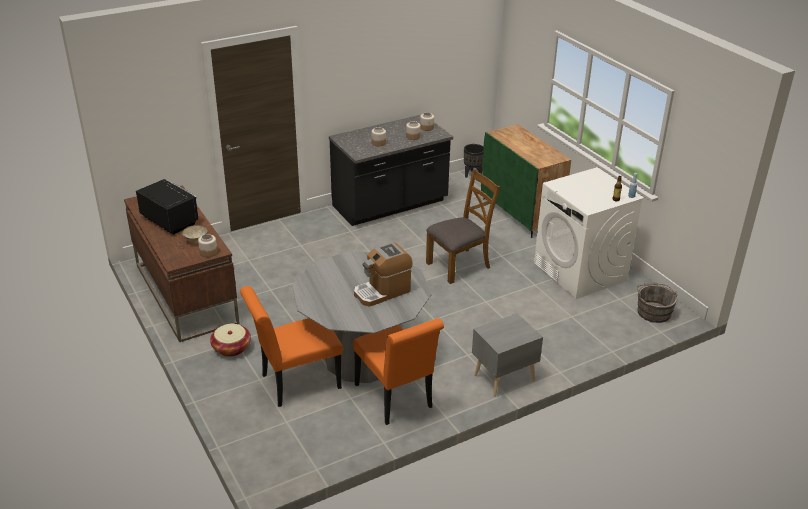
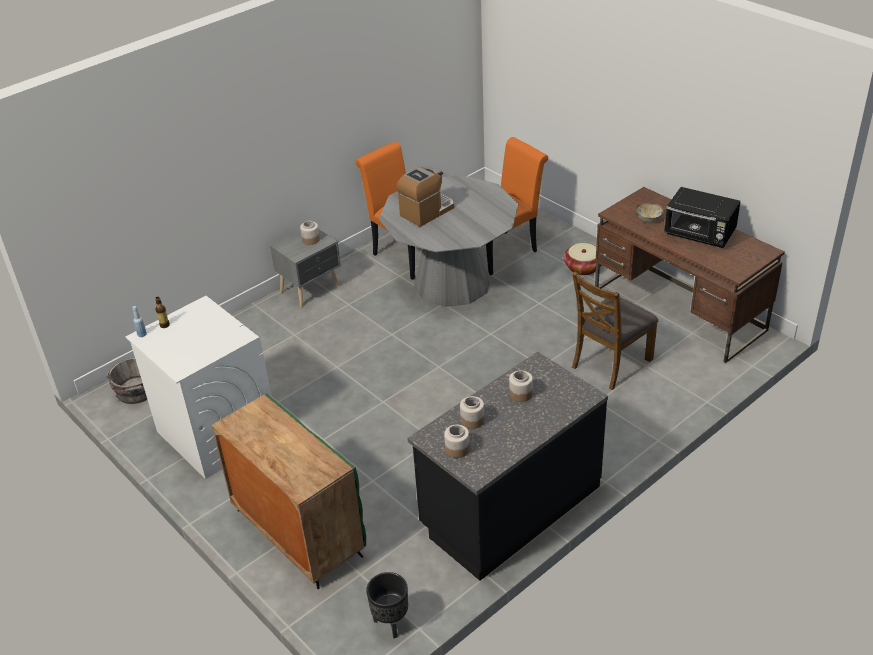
camera: 170 degrees right, 5 degrees up
jar [198,234,217,257] -> jar moved to [300,221,320,245]
brown chair [426,169,500,284] -> brown chair moved to [572,272,658,390]

